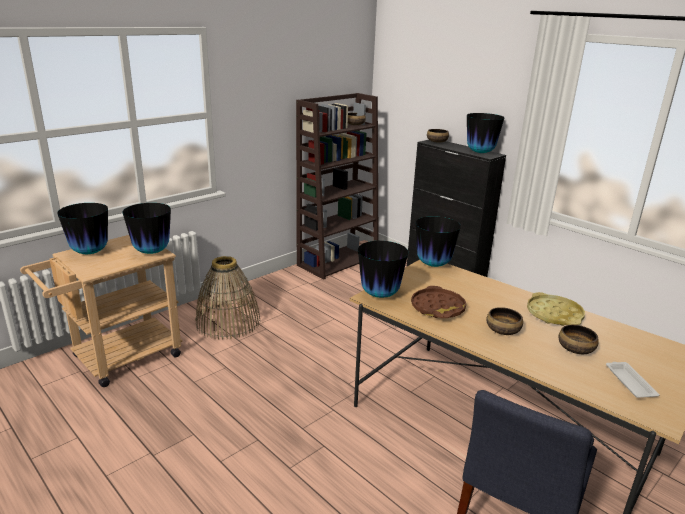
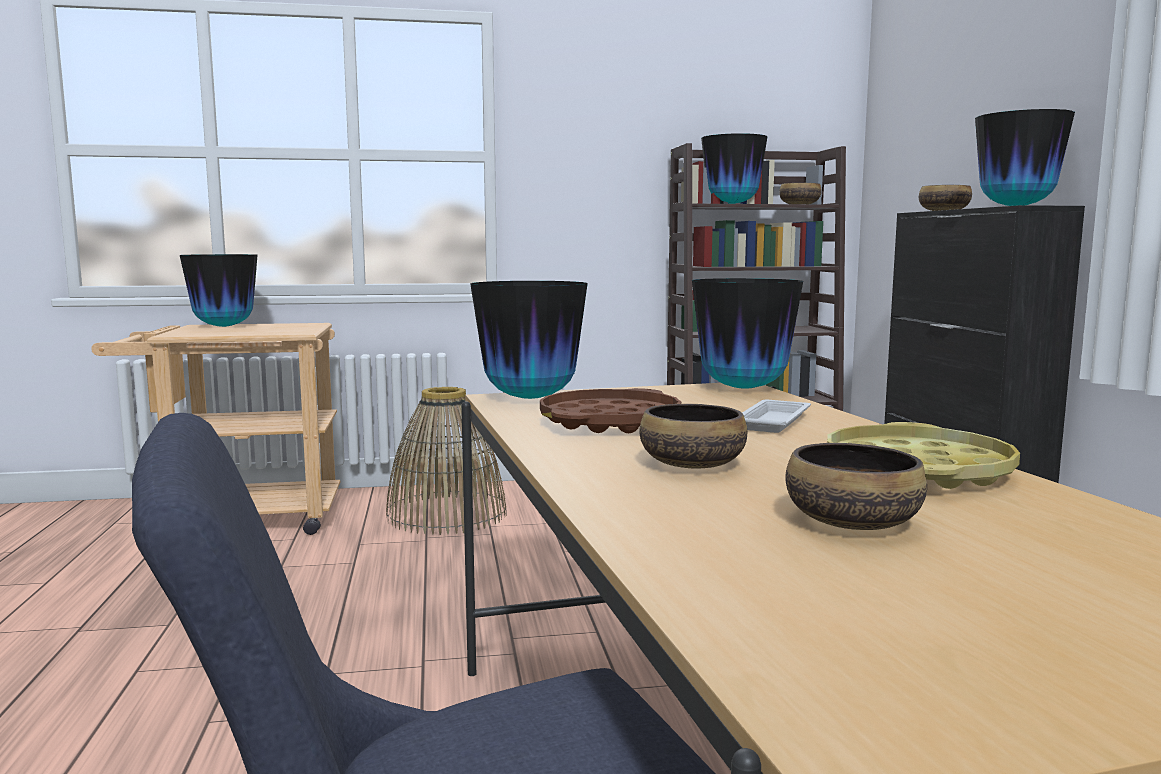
camera: 35 degrees right, 15 degrees down
vase [123,203,171,254] -> vase moved to [701,133,767,204]
white tray [606,362,660,398] -> white tray moved to [742,400,811,433]

